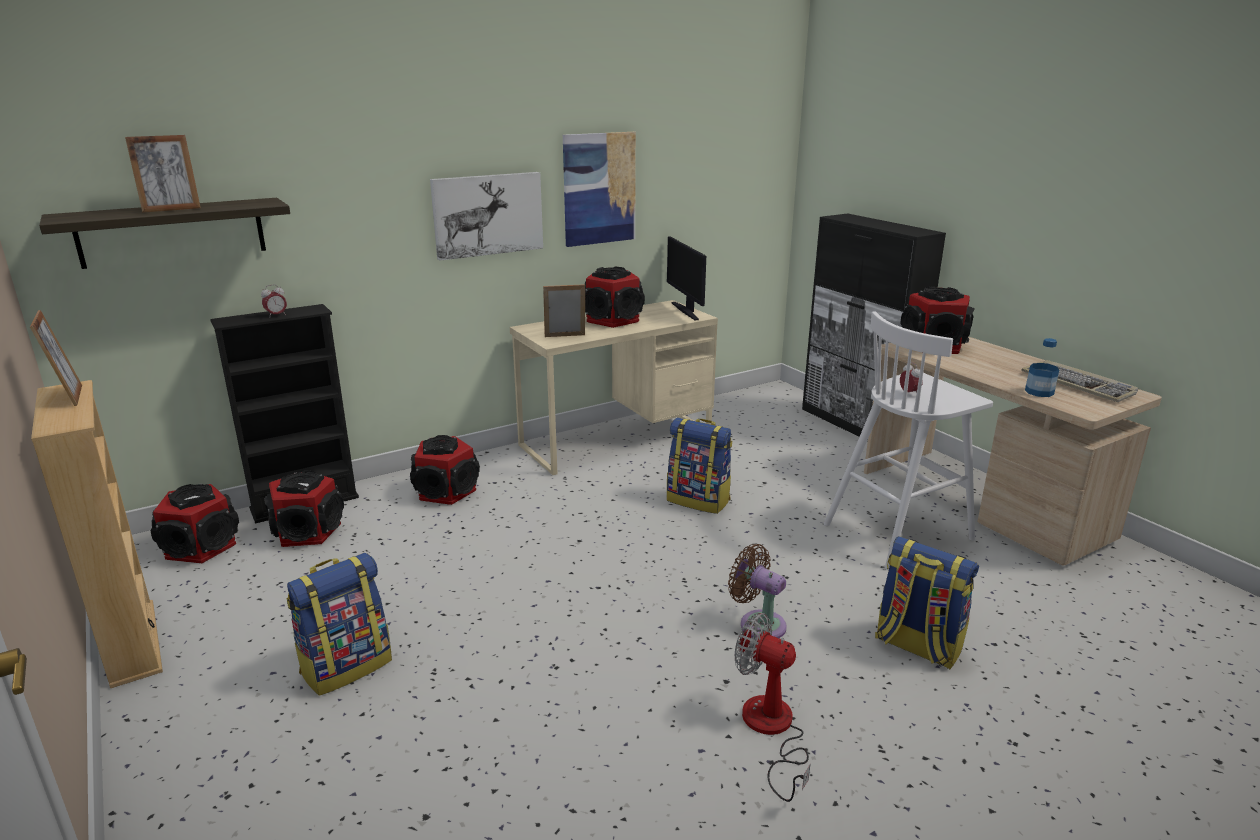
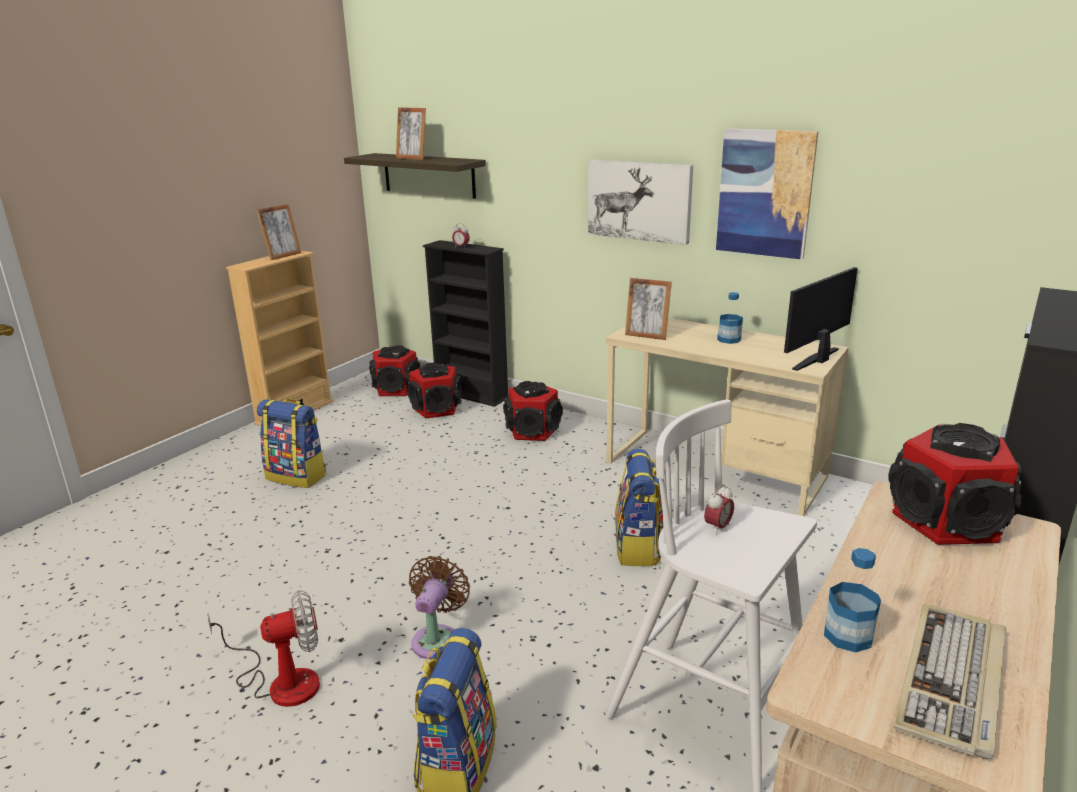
camera: 65 degrees right, 0 degrees up
picture frame [543,284,585,337] -> picture frame turned 150 degrees clockwise [625,278,672,340]
speaker [585,267,645,328] -> bottle [717,292,743,344]
fan [735,613,810,802] -> fan turned 60 degrees clockwise [208,590,320,707]

